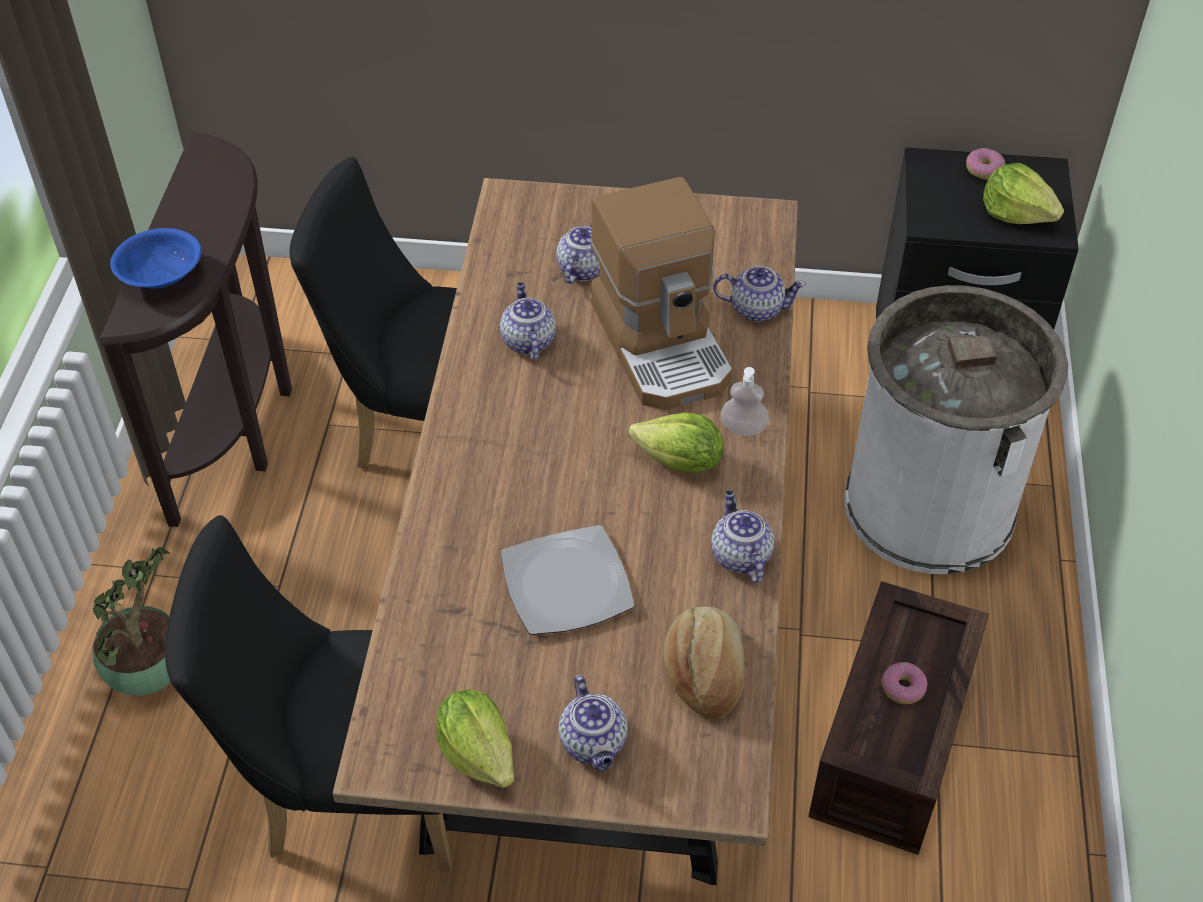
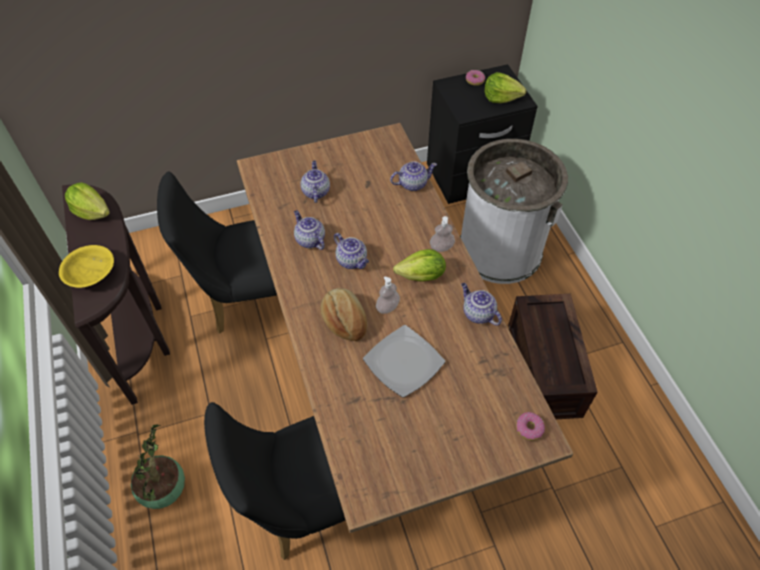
camera: 25 degrees left, 5 degrees up
blue bowl [110,228,201,289] -> yellow bowl [59,245,114,288]
lettuce [437,689,514,788] -> lettuce moved to [65,182,110,220]
teapot [558,675,628,771] -> teapot moved to [334,233,369,269]
coffee machine [590,177,733,410] -> none
bread [664,606,745,719] -> bread moved to [320,288,367,341]
donut [881,662,928,704] -> donut moved to [516,412,545,441]
none -> soap dispenser [376,276,400,314]

